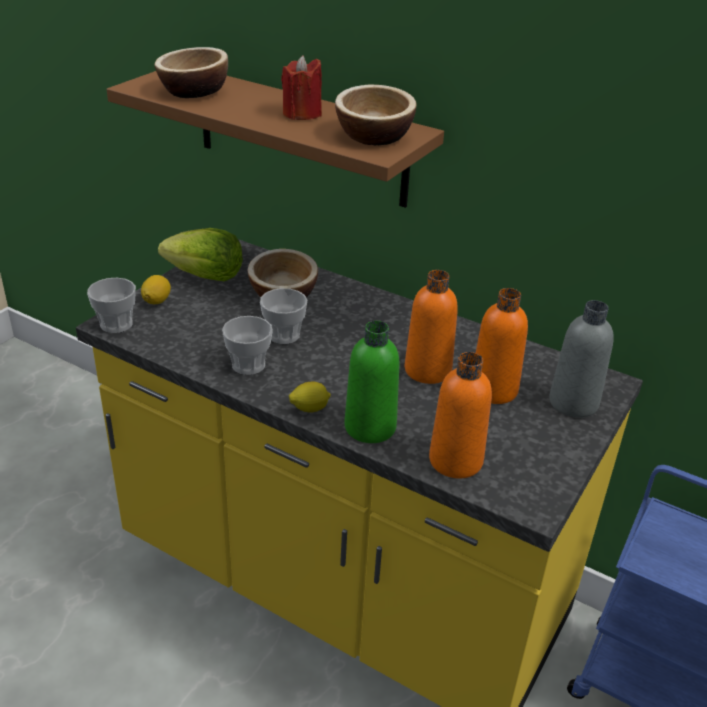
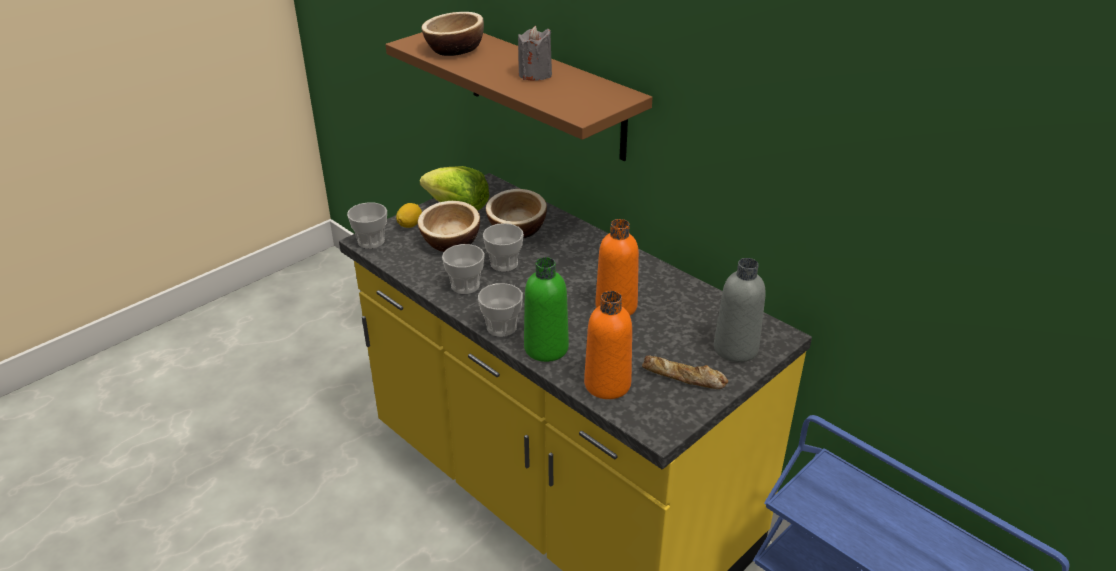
camera: 15 degrees right, 0 degrees up
red candle [281,56,322,120] -> grey candle [518,26,552,81]
lemon [289,382,331,413] -> cup [478,283,523,337]
bowl [335,85,417,145] -> bowl moved to [418,201,480,252]
orange bottle [476,288,528,404] -> none
none -> bread [642,355,728,389]

